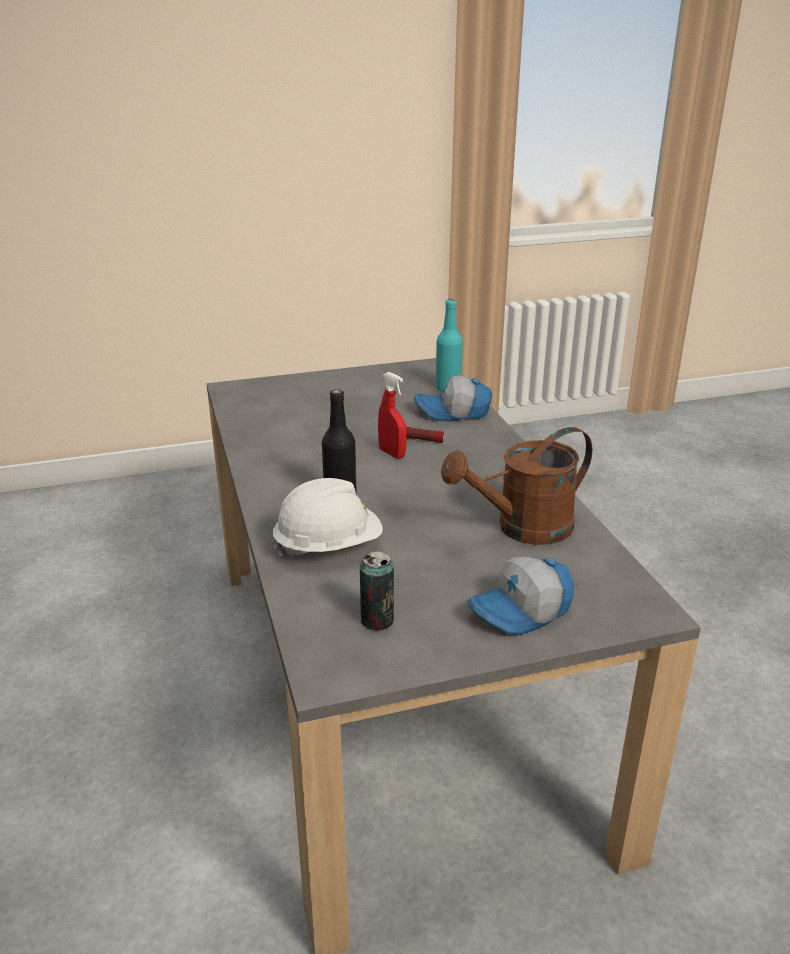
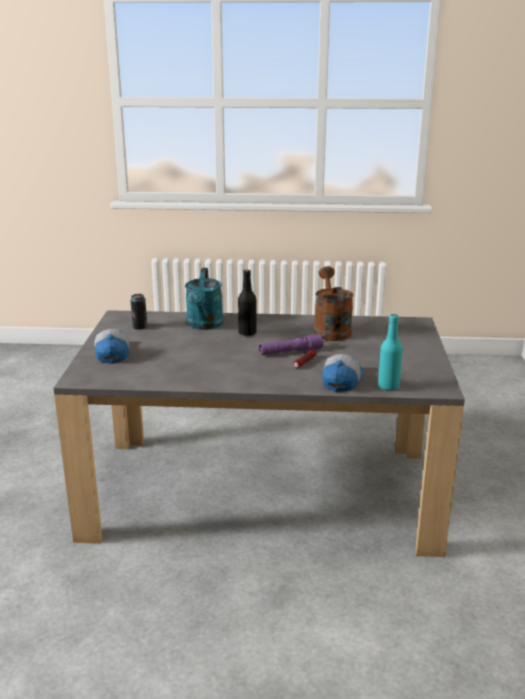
camera: 110 degrees right, 5 degrees down
white hard hat [272,478,383,557] -> turquoise watering can [185,268,224,330]
red spray bottle [378,372,407,459] -> purple flashlight [259,334,323,355]
brown watering can [441,427,592,545] -> brown watering can moved to [314,266,354,341]

